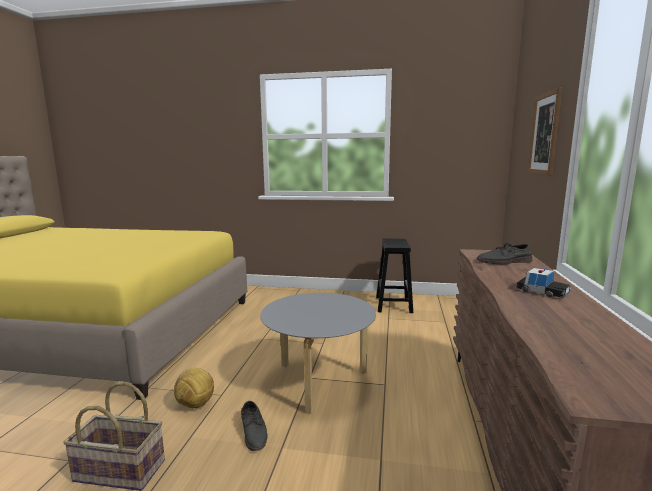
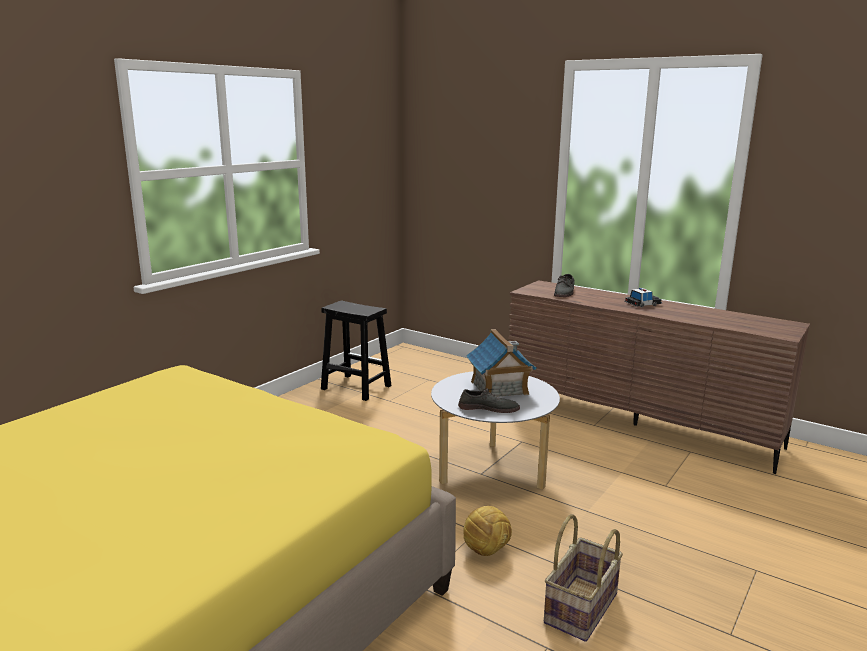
camera: 65 degrees left, 5 degrees up
grey shoe [241,401,267,451] -> grey shoe moved to [458,388,520,413]
picture [528,87,562,175] -> none
none -> toy house [466,329,537,397]

